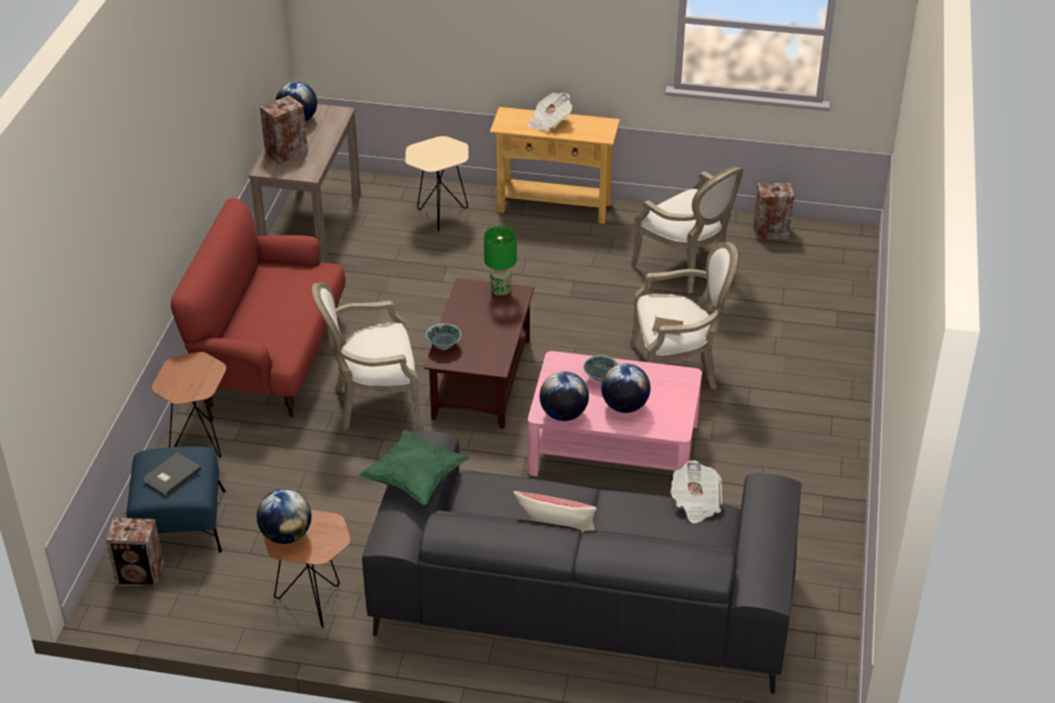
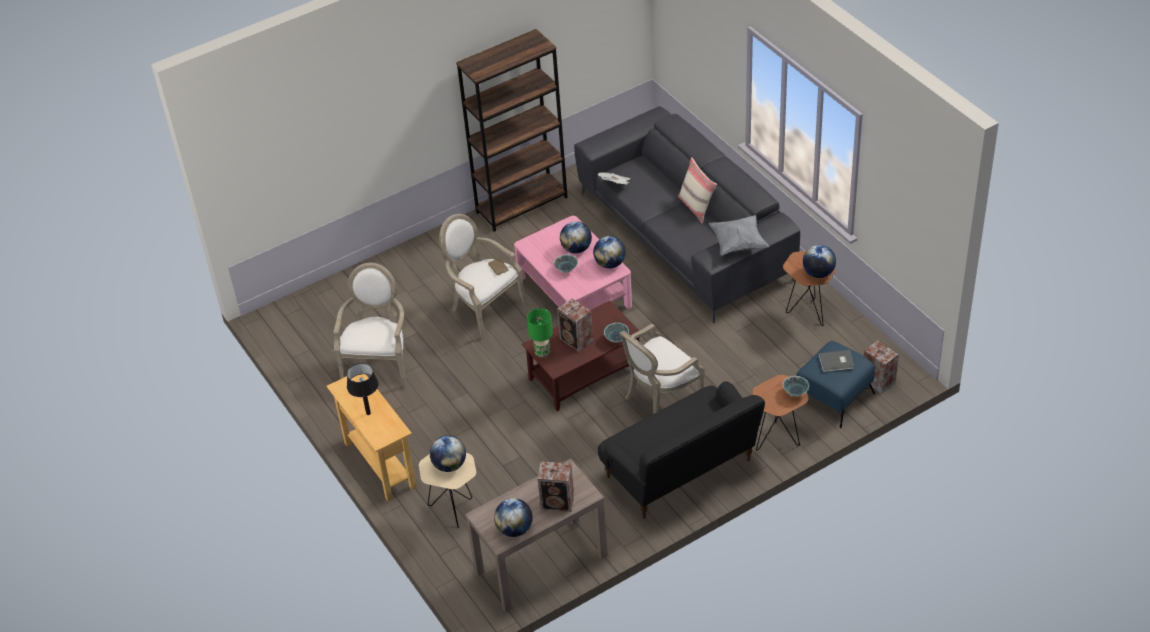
camera: 130 degrees left, 5 degrees up
red sofa [171,198,346,417] -> black sofa [598,381,765,519]
armchair [312,282,423,430] -> armchair turned 105 degrees clockwise [619,324,704,414]
green pillow [358,429,470,505] -> grey pillow [709,215,769,255]
newspaper [527,93,572,132] -> black table lamp [347,363,378,415]
speaker [753,183,794,240] -> speaker moved to [557,298,593,352]
none -> globe [430,435,466,472]
none -> brown bookcase [456,29,568,232]
none -> bowl [783,376,809,396]

